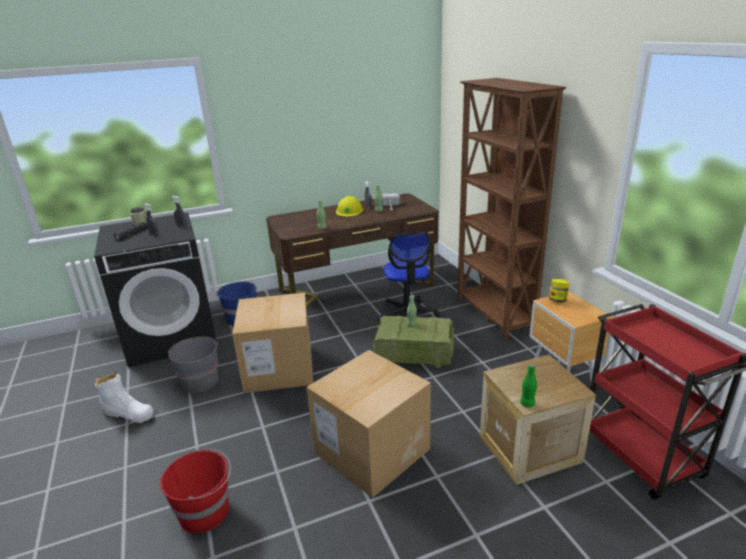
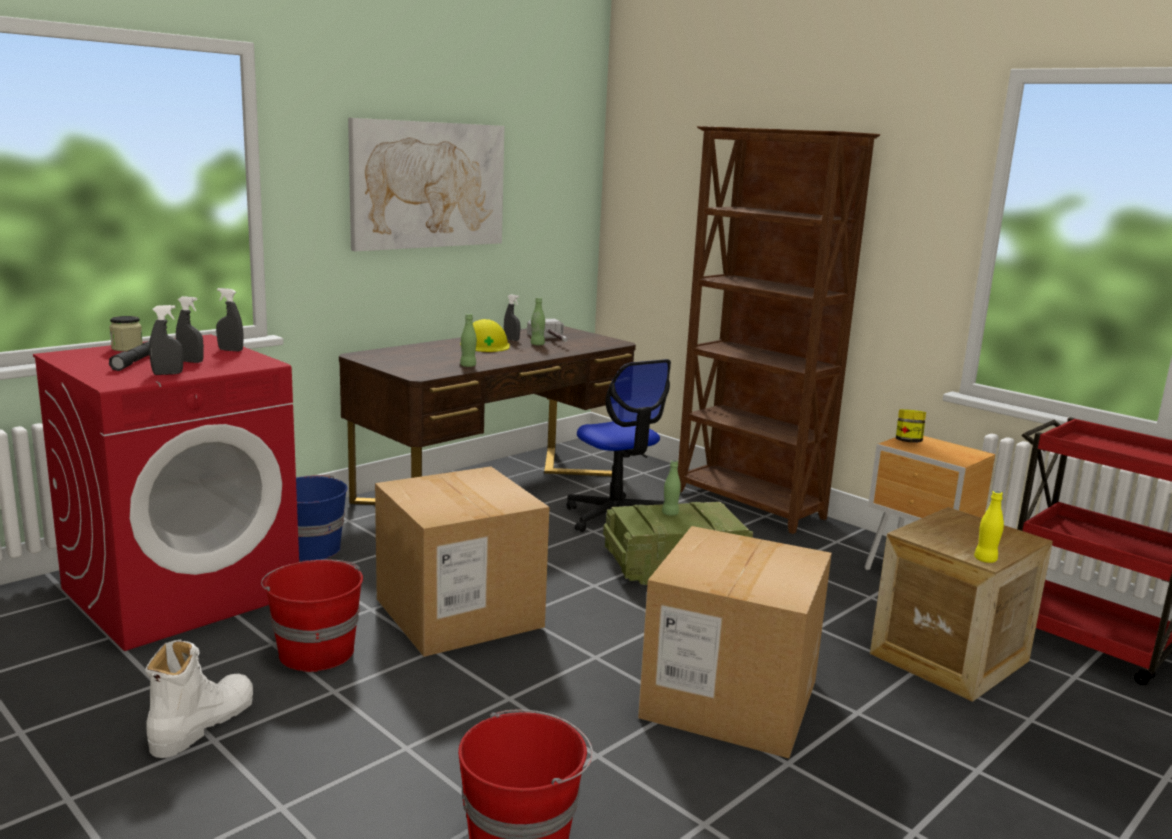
camera: 25 degrees left, 10 degrees down
black washing machine [94,212,217,367] -> red washing machine [33,334,299,651]
white boot [95,372,153,423] -> white boot turned 60 degrees counterclockwise [145,640,253,758]
grey bucket [168,337,219,393] -> red bucket [261,559,363,672]
green bottle [520,364,537,407] -> yellow bottle [974,491,1004,563]
none -> grey spray bottle [149,305,183,375]
none -> picture [348,118,504,251]

